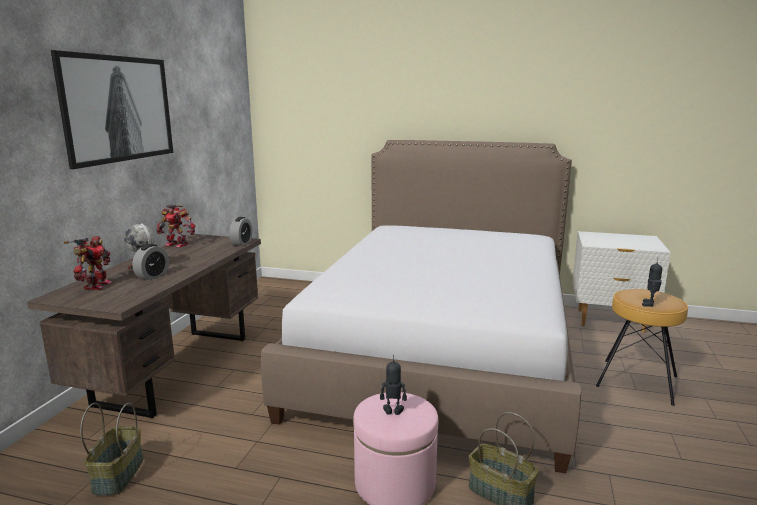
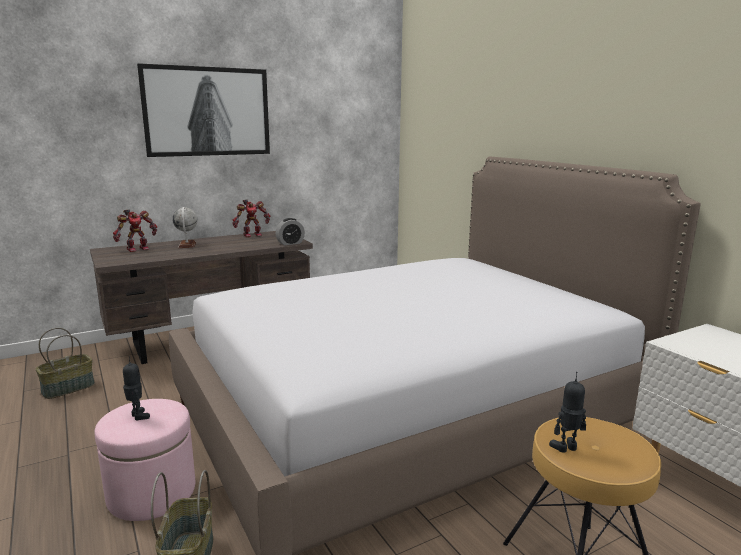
camera: 45 degrees right, 0 degrees up
alarm clock [132,244,169,280] -> none
toy robot [156,205,195,248] -> toy robot turned 90 degrees counterclockwise [232,199,270,237]

